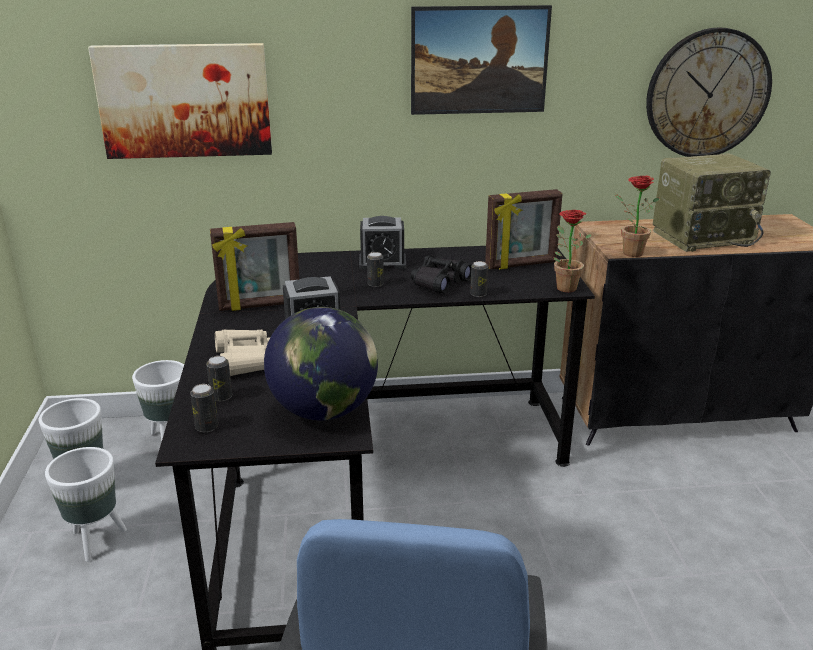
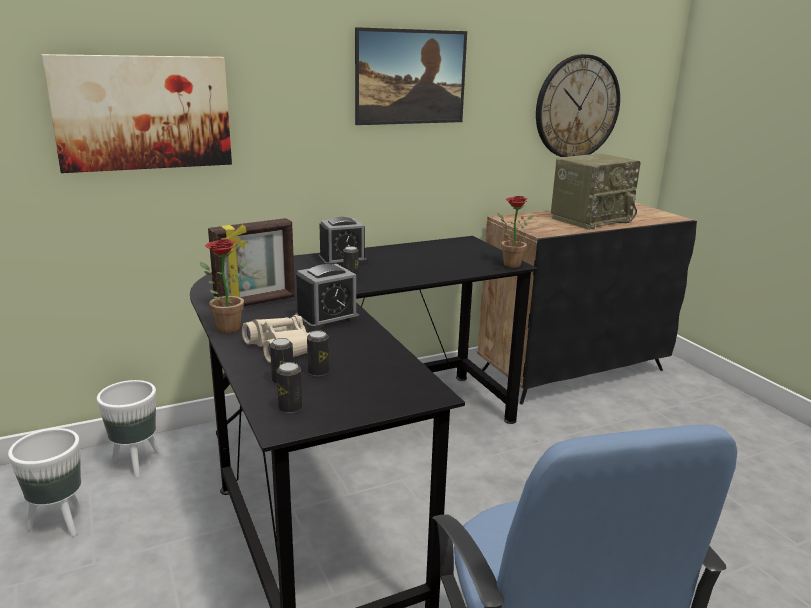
camera: 20 degrees left, 5 degrees down
white planter [45,447,127,562] -> none
globe [264,307,378,420] -> none
black binoculars [411,255,472,294] -> none
can [470,261,488,297] -> can moved to [307,330,329,376]
picture frame [485,189,563,269] -> none
potted plant [615,175,660,257] -> potted plant moved to [200,239,247,334]

